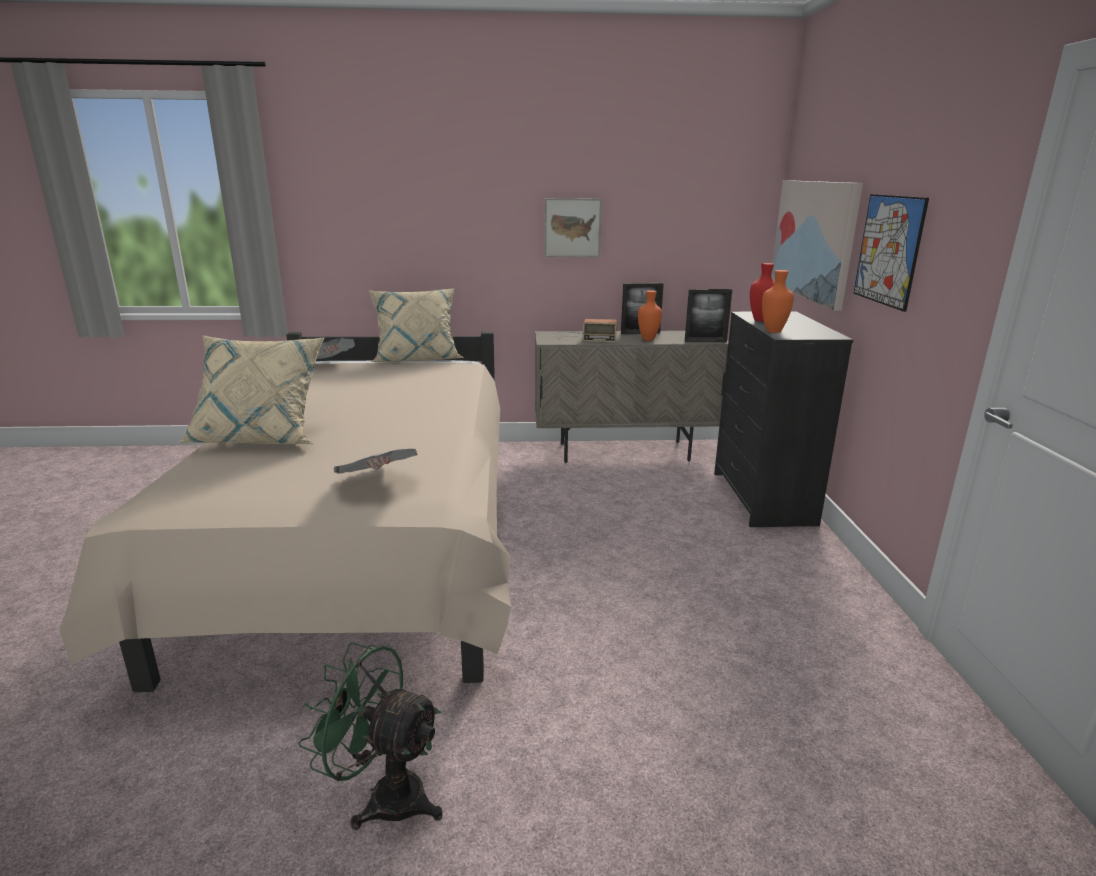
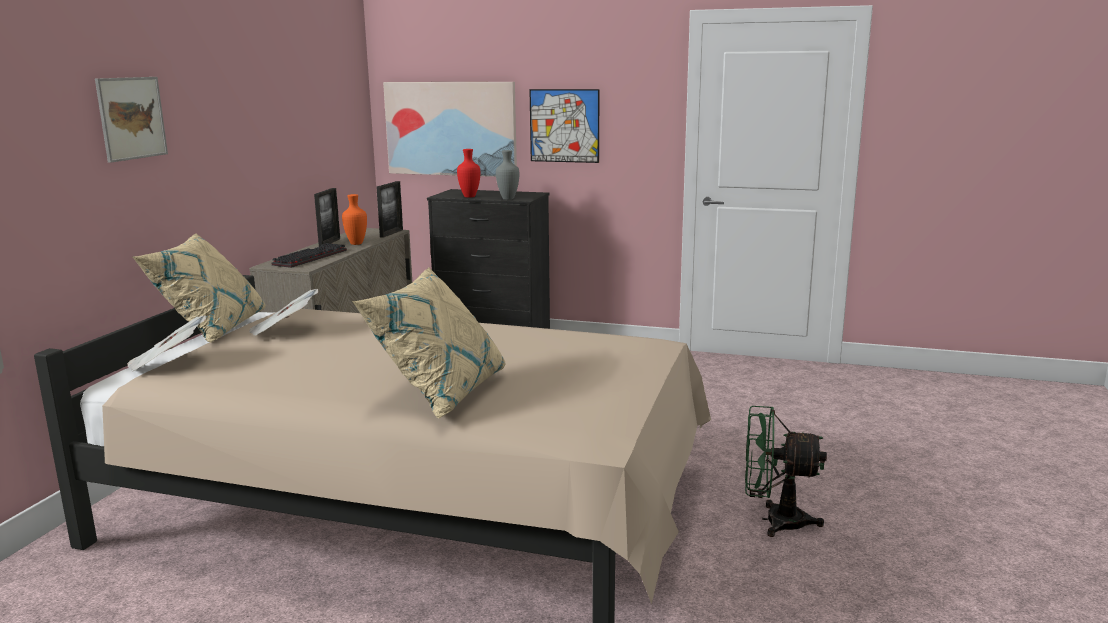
camera: 70 degrees left, 5 degrees down
green fan [298,642,442,830] -> green fan turned 60 degrees clockwise [745,406,827,537]
newspaper [334,449,418,474] -> newspaper moved to [249,289,319,336]
picture [544,198,602,257] -> picture moved to [95,77,168,163]
radio [553,319,617,342] -> keyboard [272,243,347,268]
orange vase [762,270,794,333] -> grey vase [496,150,520,200]

